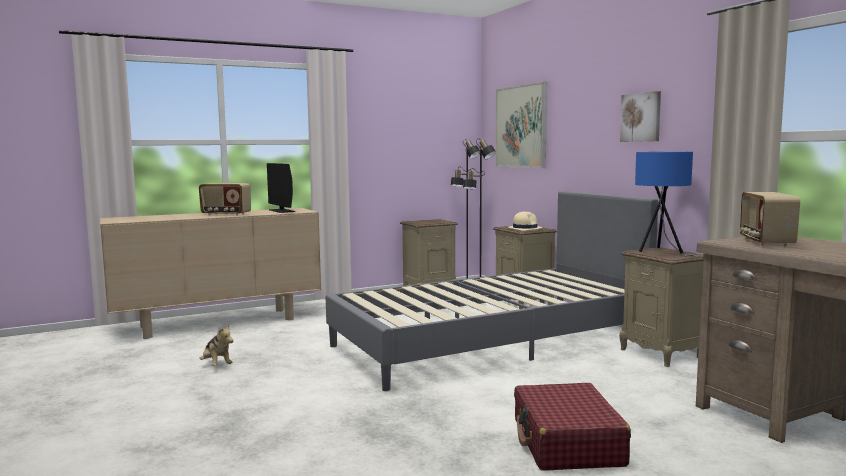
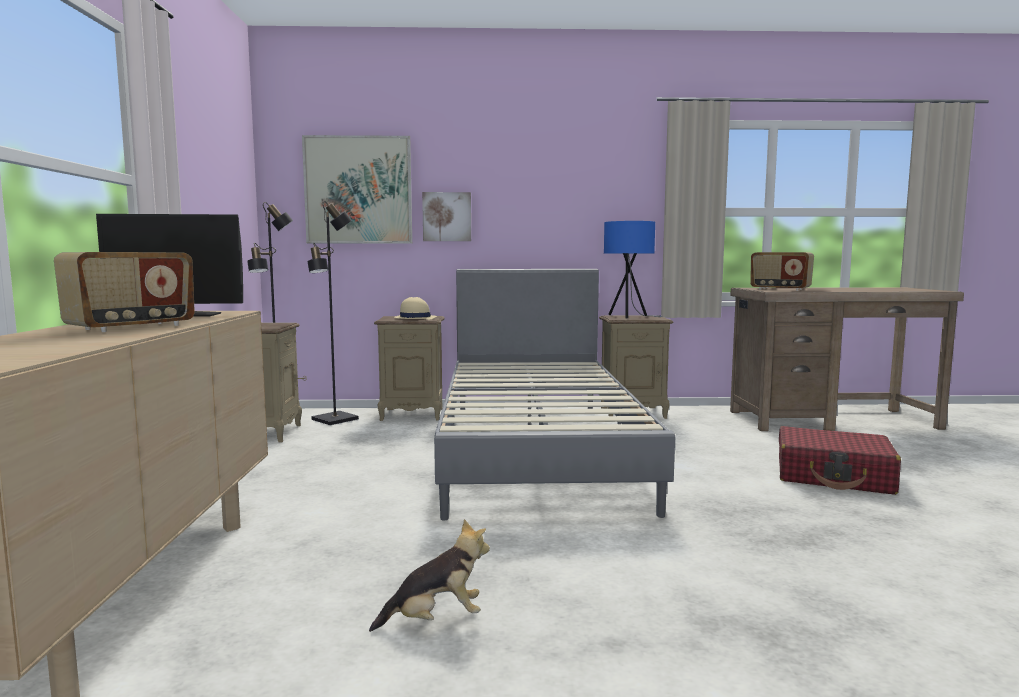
camera: 65 degrees left, 0 degrees up
picture [620,91,661,142] -> picture moved to [422,192,471,241]

